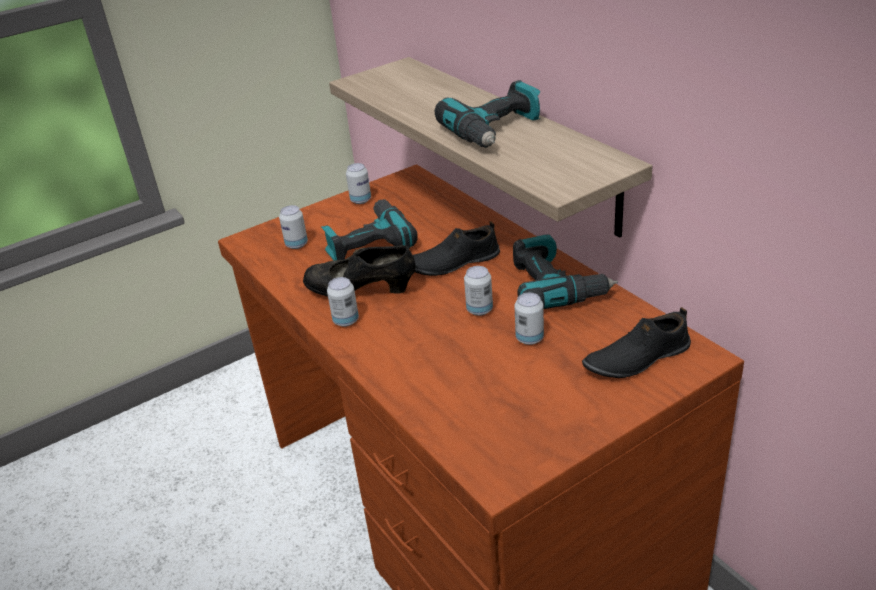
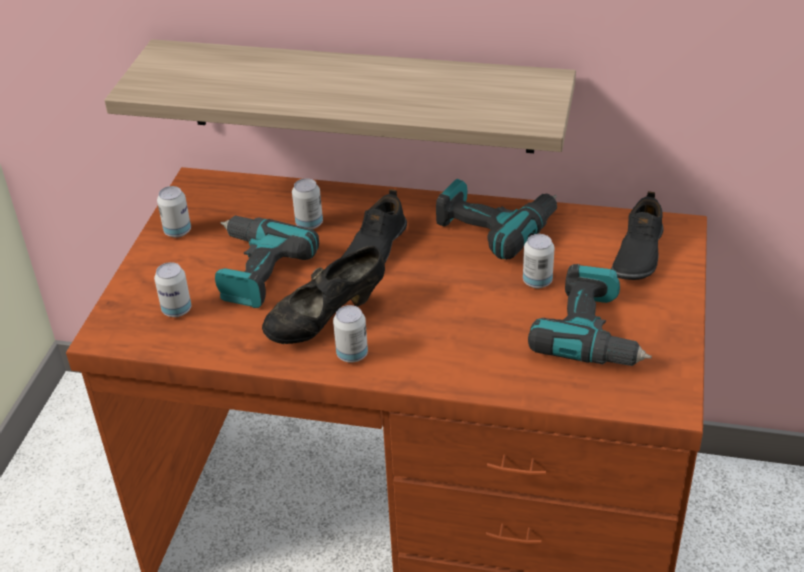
camera: 45 degrees left, 5 degrees up
power drill [435,80,540,148] -> power drill moved to [528,264,652,366]
can [464,266,493,316] -> can moved to [292,178,323,229]

